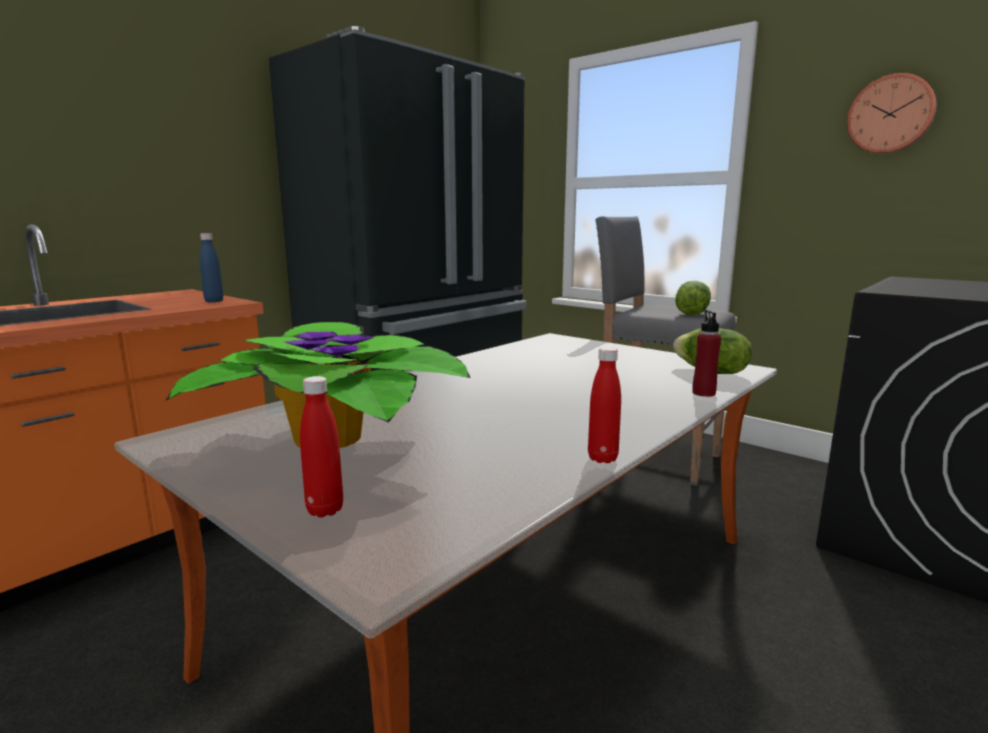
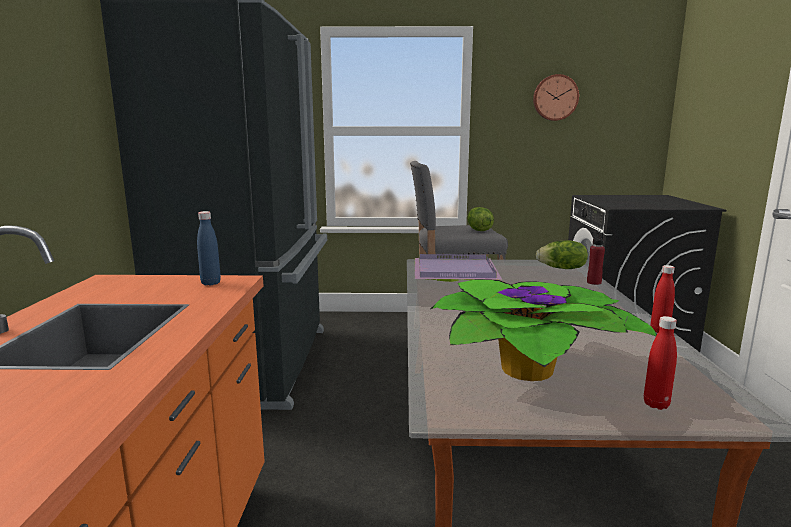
camera: 40 degrees left, 0 degrees up
none -> purple tray [415,254,502,282]

